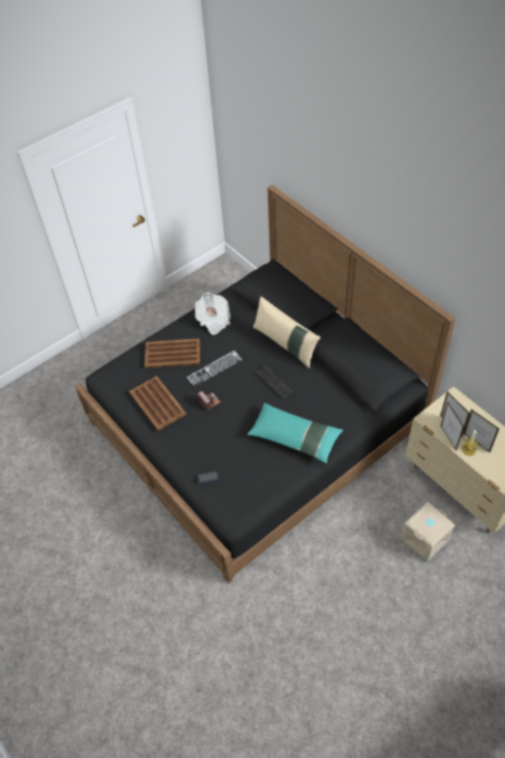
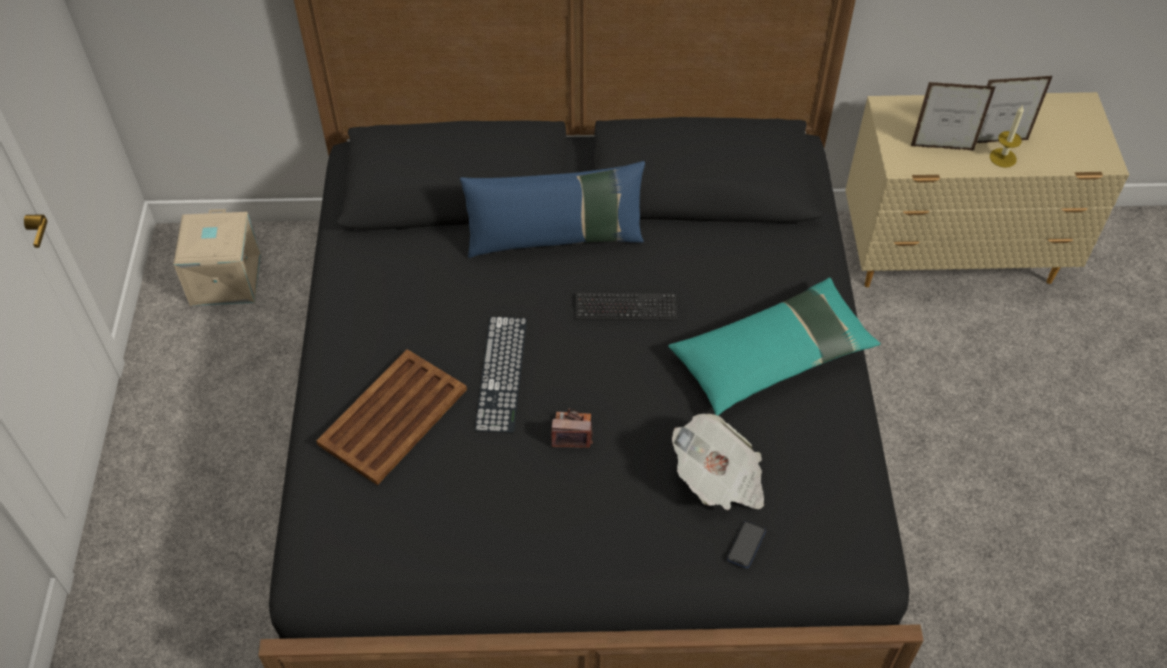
camera: 55 degrees left, 0 degrees up
brown tray [129,376,186,431] -> none
newspaper [195,292,231,335] -> newspaper moved to [672,414,764,510]
beige pillow [253,296,321,368] -> blue pillow [460,161,645,258]
beige storage box [400,502,455,562] -> beige storage box moved to [173,209,261,306]
picture frame [441,401,464,450] -> none

